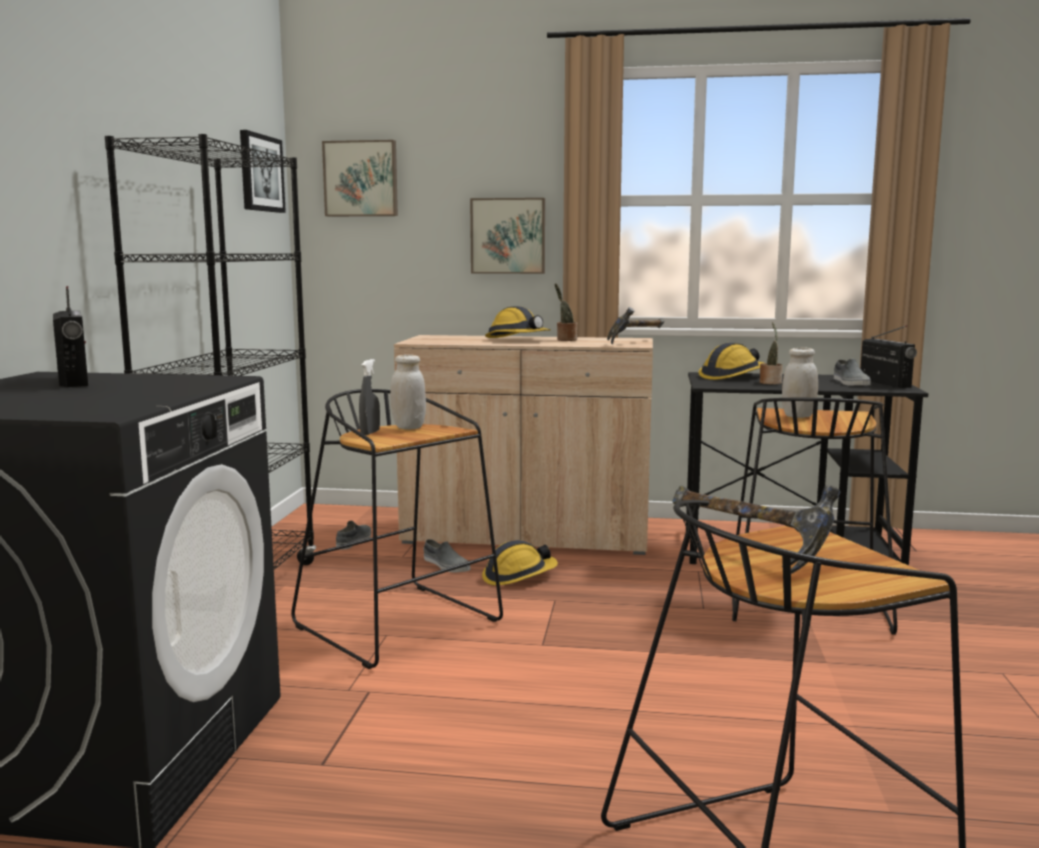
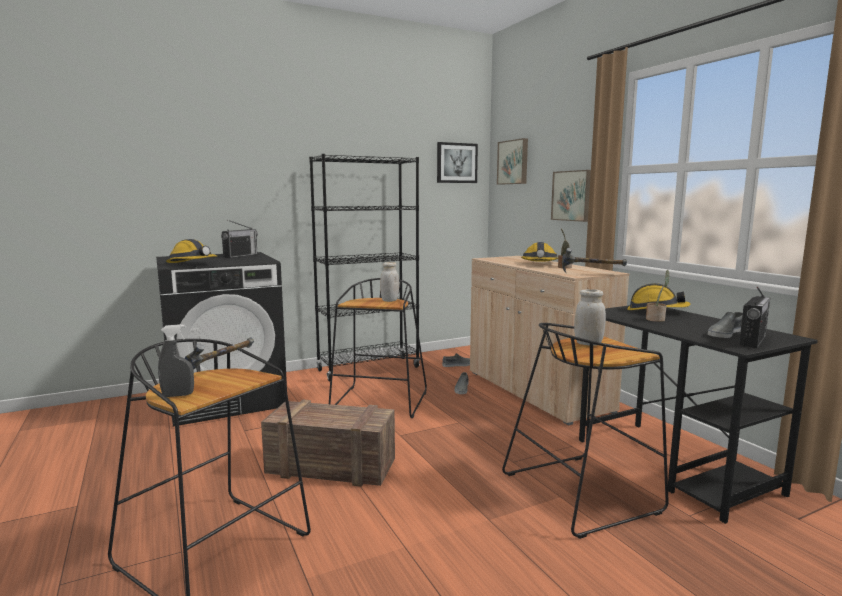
camera: 55 degrees right, 0 degrees up
grey spray bottle [359,359,380,435] -> grey spray bottle moved to [158,324,194,397]
hard hat [482,540,558,585] -> hard hat moved to [166,239,217,263]
none -> crate [261,400,395,487]

